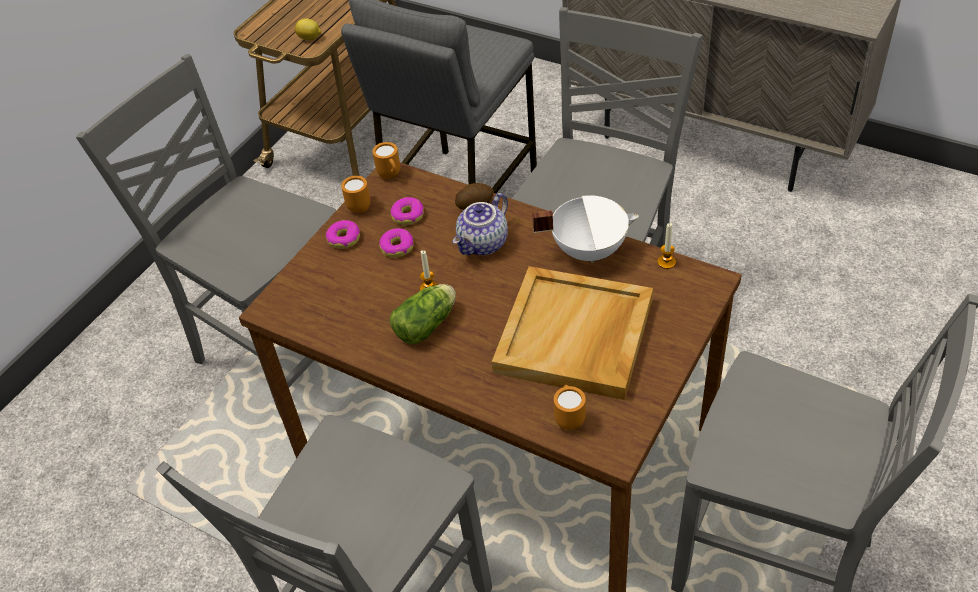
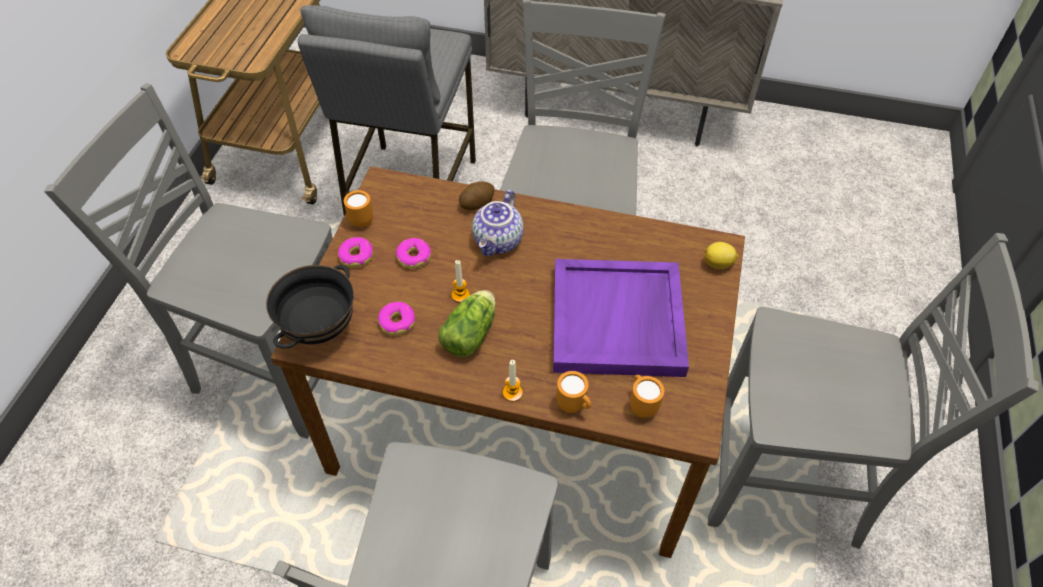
camera: 20 degrees left, 5 degrees up
lemon [295,18,321,40] -> lemon moved to [704,242,738,269]
orange mug [372,142,400,179] -> orange mug moved to [556,371,591,413]
donut [391,197,424,225] -> donut moved to [378,302,415,336]
beige tray [492,266,653,400] -> purple tray [553,259,689,377]
white cooking pot [532,195,639,263] -> none
candle [657,223,676,269] -> candle moved to [503,360,523,402]
none -> black bowl [266,265,354,349]

